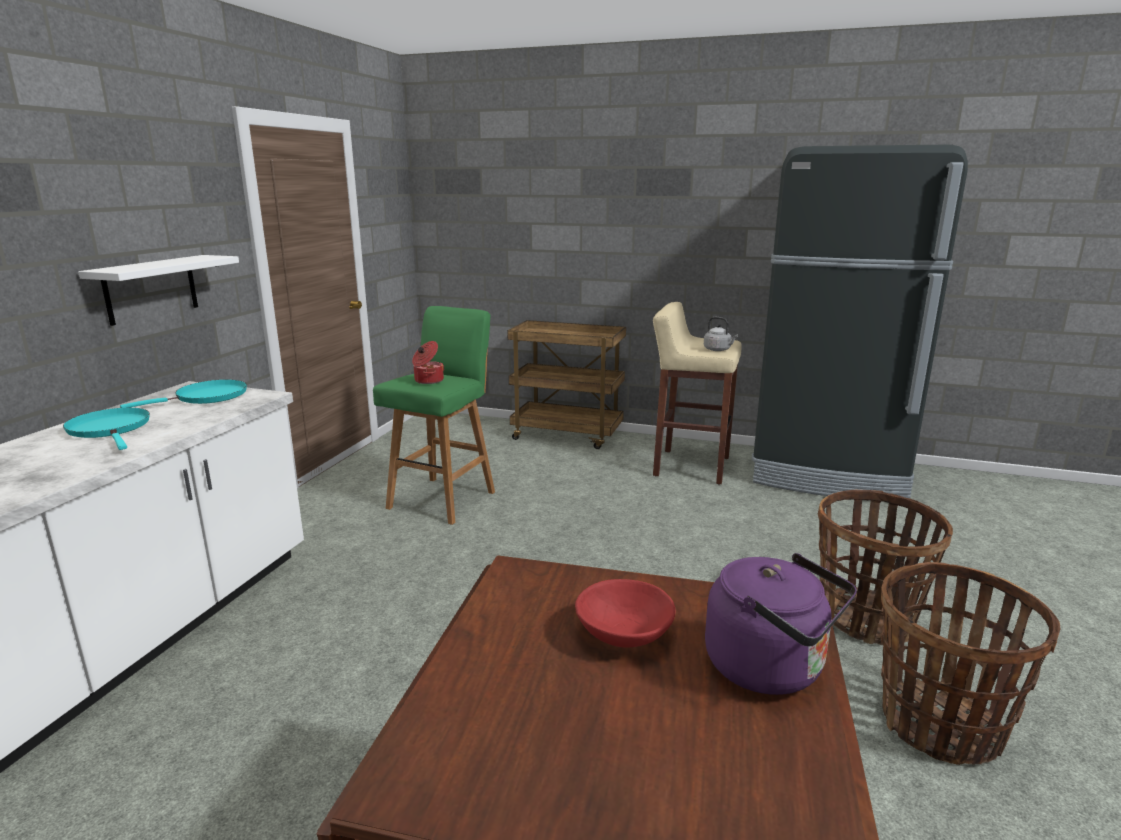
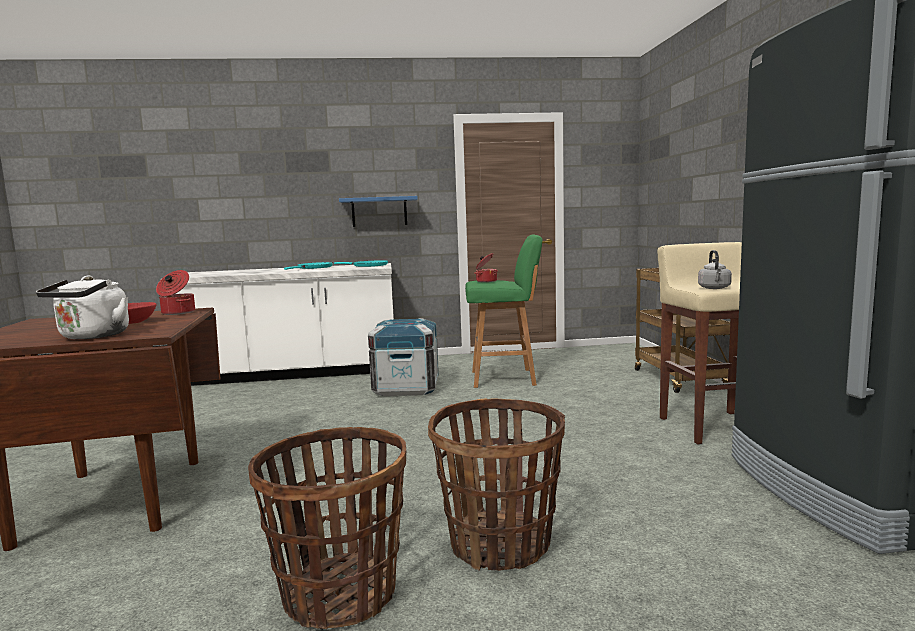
camera: 65 degrees right, 10 degrees down
white shelf [78,255,239,326] -> blue shelf [339,196,418,227]
purple kettle [705,553,857,695] -> white kettle [36,276,129,339]
none -> cooking pot [156,270,195,315]
none -> crate [368,318,439,396]

